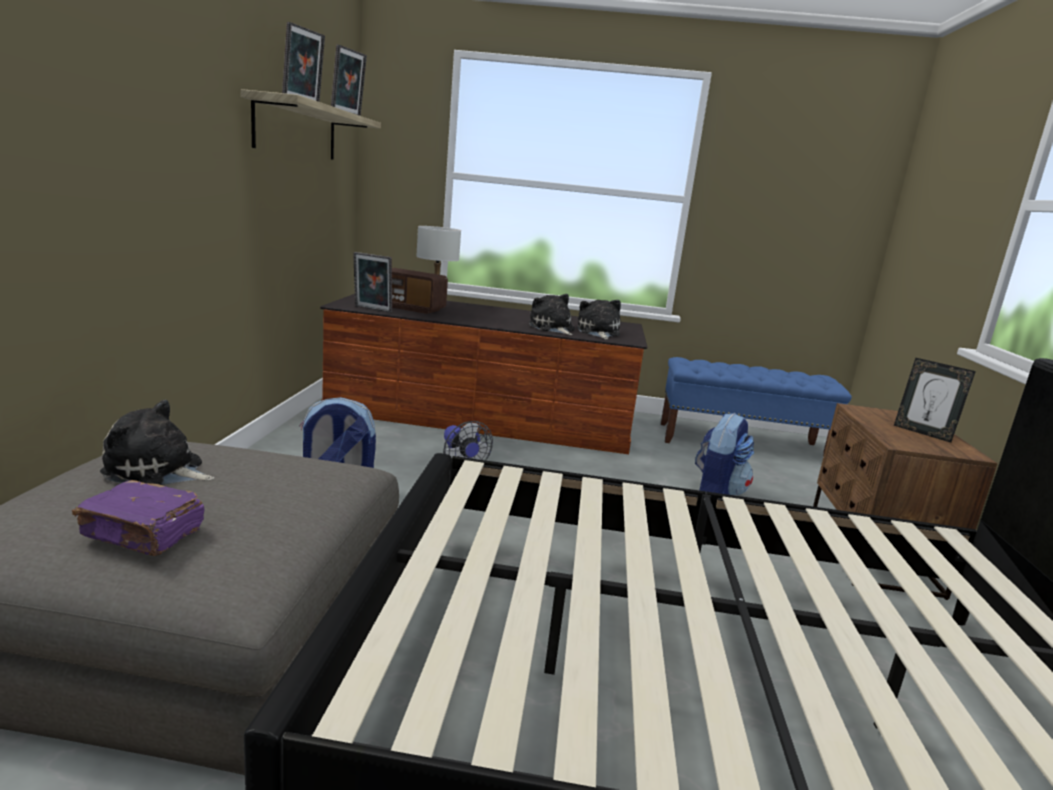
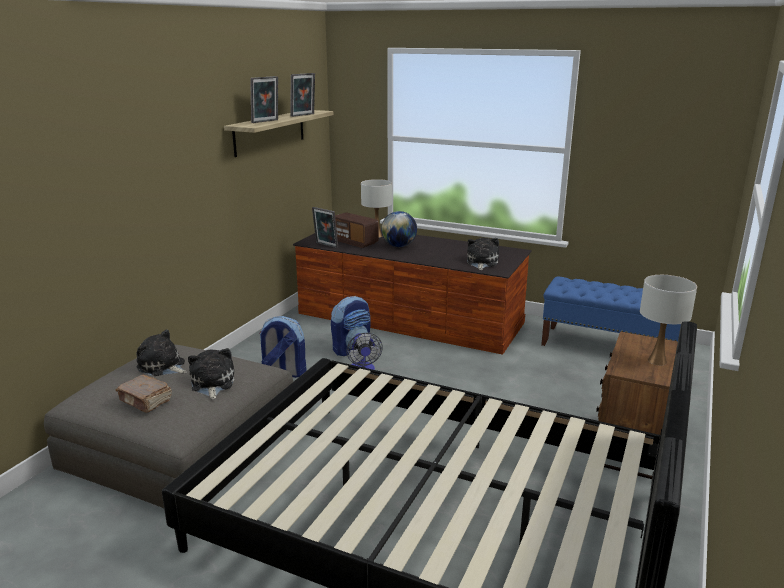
camera: 20 degrees right, 5 degrees up
purple book [72,480,204,556] -> brown book [115,375,172,413]
plush toy [529,294,575,335] -> plush toy moved to [188,348,235,400]
backpack [695,413,754,495] -> backpack moved to [331,296,371,356]
picture frame [894,358,976,443] -> white table lamp [640,275,697,365]
none -> globe [381,211,417,247]

